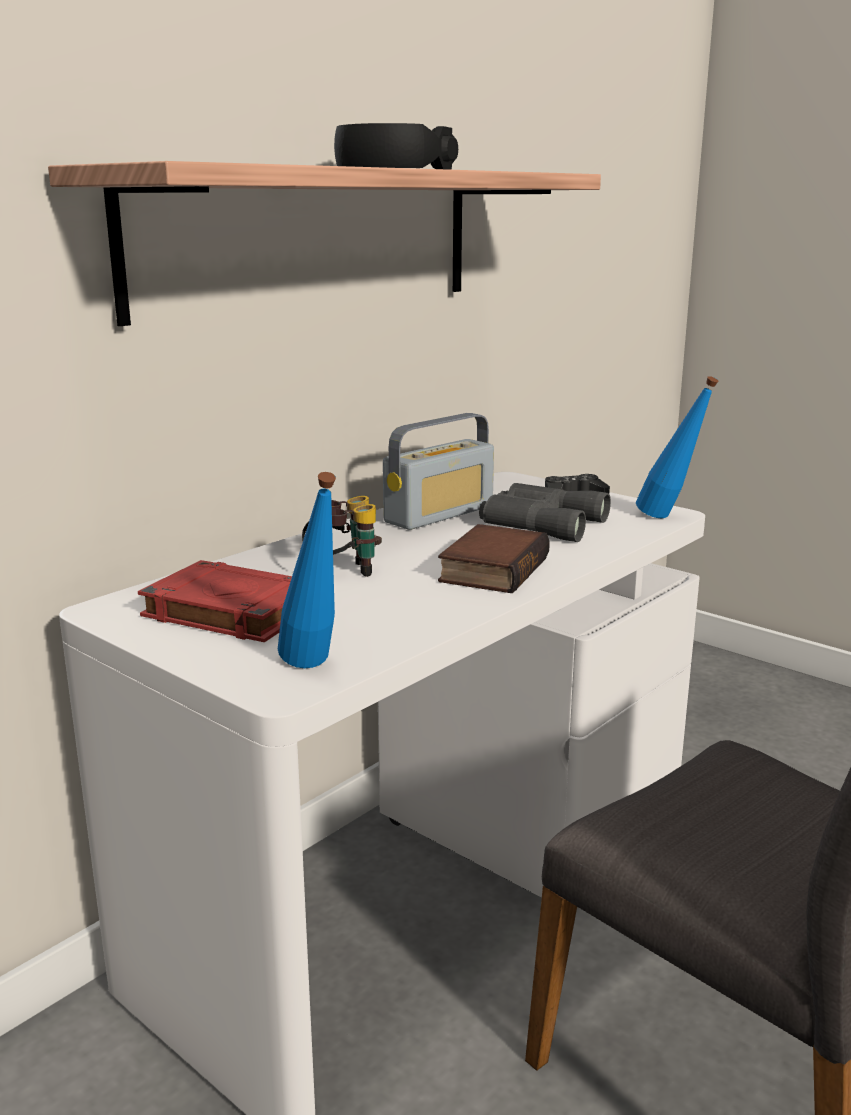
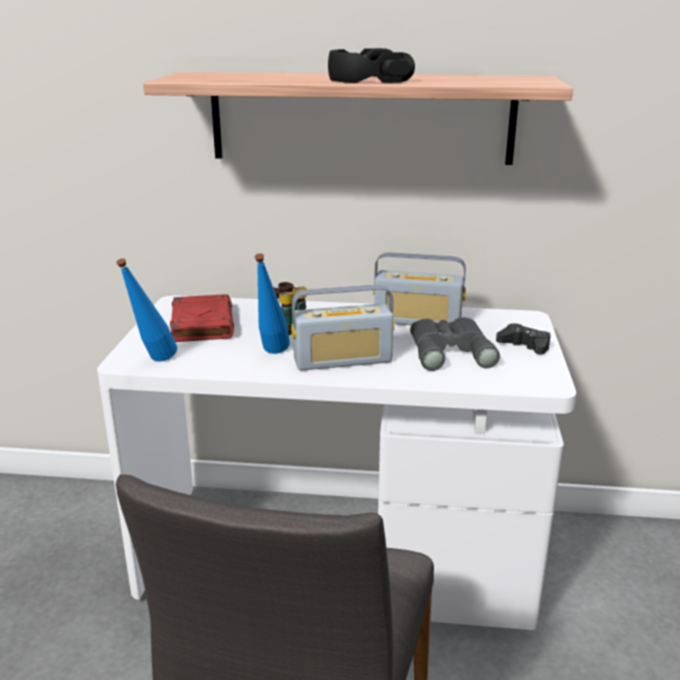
camera: 55 degrees right, 5 degrees up
book [438,524,550,593] -> radio [291,284,395,371]
blue bottle [636,376,718,518] -> blue bottle moved to [255,253,290,354]

